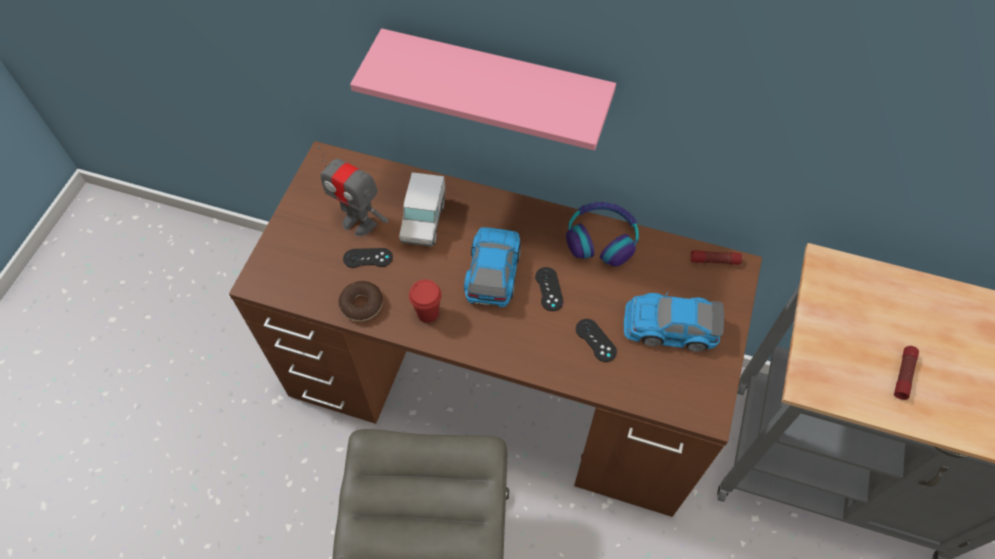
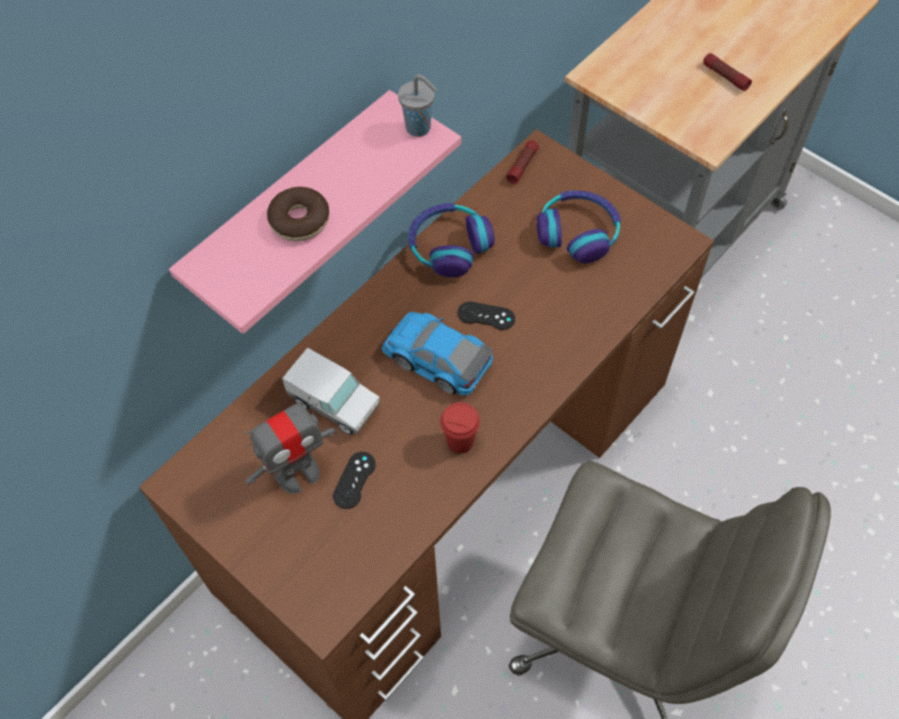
camera: 65 degrees left, 0 degrees up
donut [339,281,383,321] -> donut moved to [267,187,329,241]
black game controller [576,319,617,362] -> none
toy car [624,292,724,352] -> headphones [537,190,621,263]
none -> grey cup [398,74,437,137]

